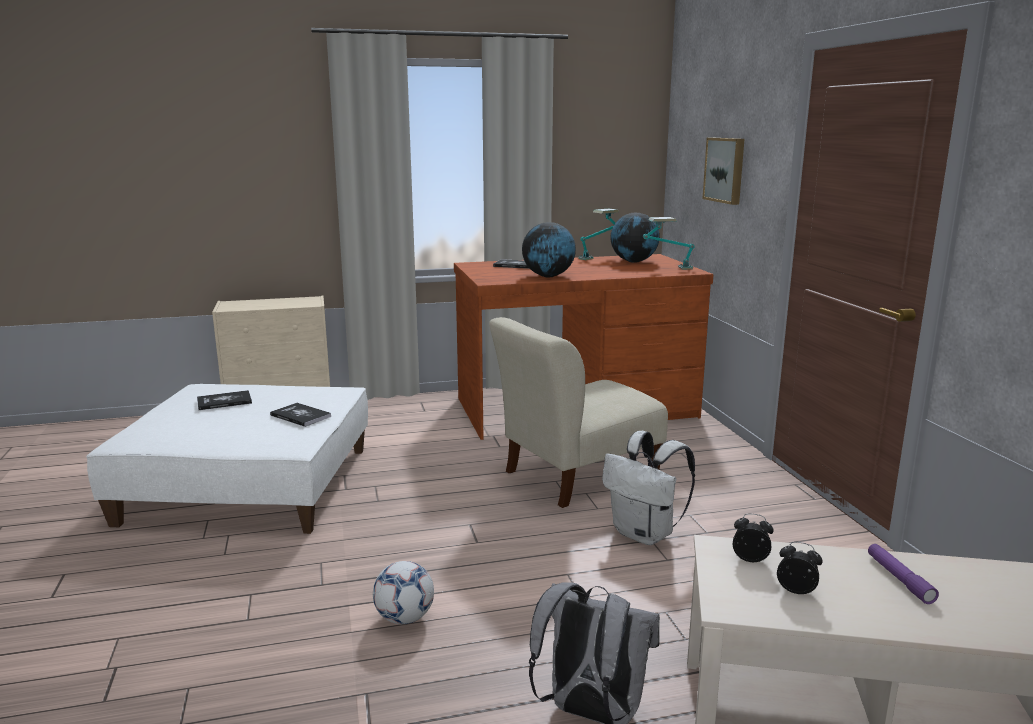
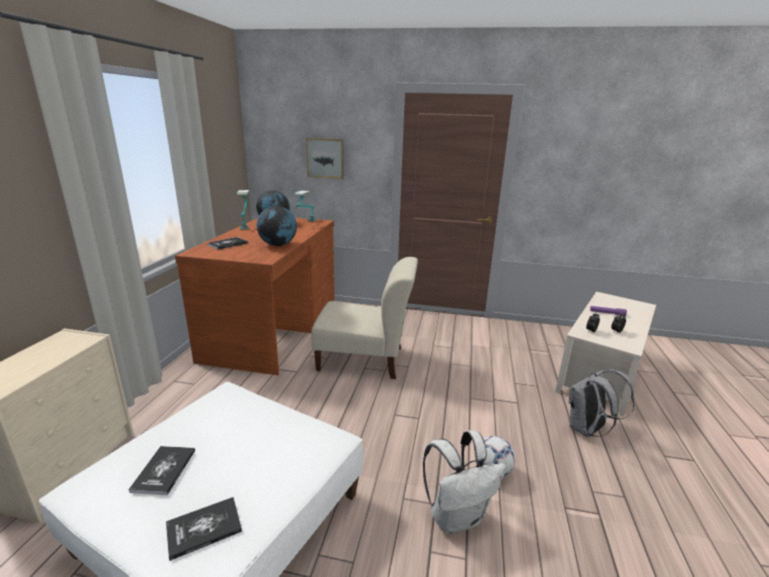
camera: 65 degrees left, 5 degrees up
book [270,403,331,427] -> book moved to [166,497,242,561]
beige chair [489,317,668,508] -> beige chair turned 75 degrees counterclockwise [311,257,418,379]
white backpack [602,431,695,545] -> white backpack moved to [423,430,506,534]

